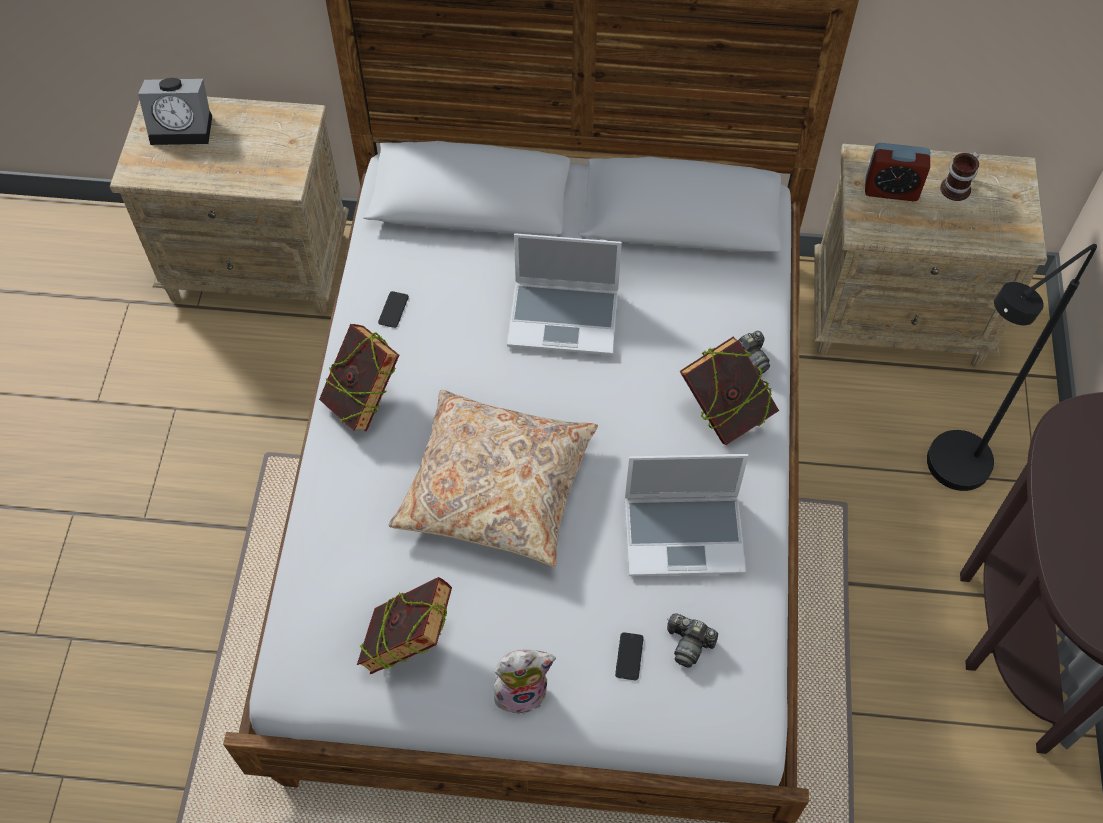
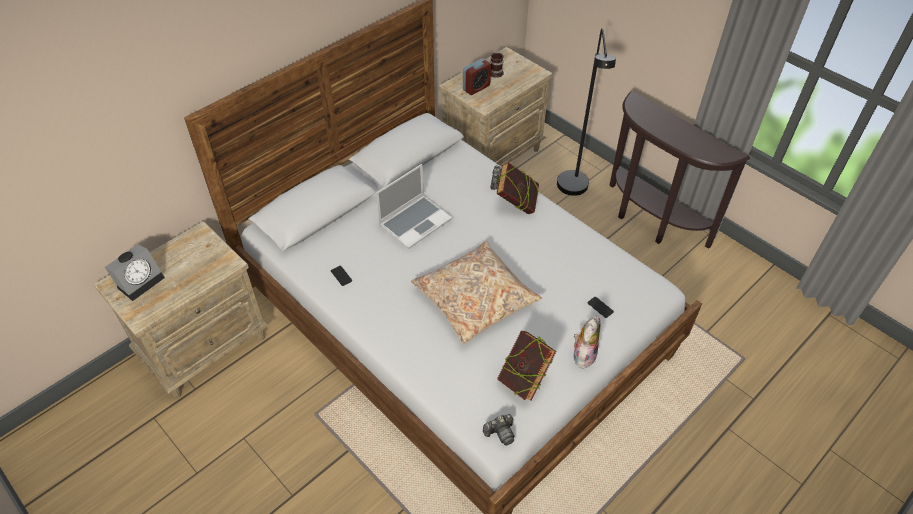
camera: 50 degrees left, 10 degrees down
book [319,324,399,432] -> none
laptop [625,454,749,576] -> none
camera [667,613,718,668] -> camera moved to [483,414,514,446]

